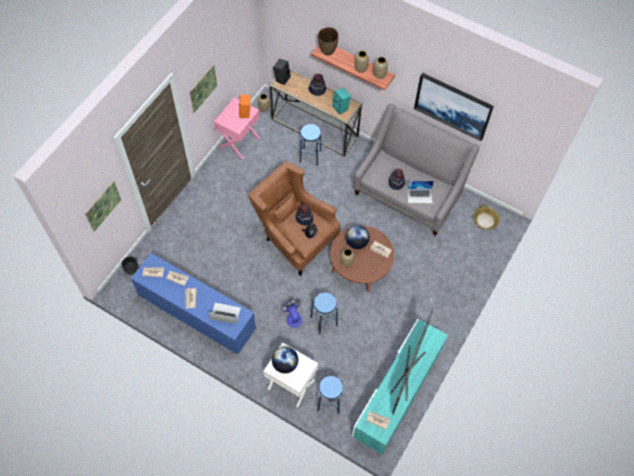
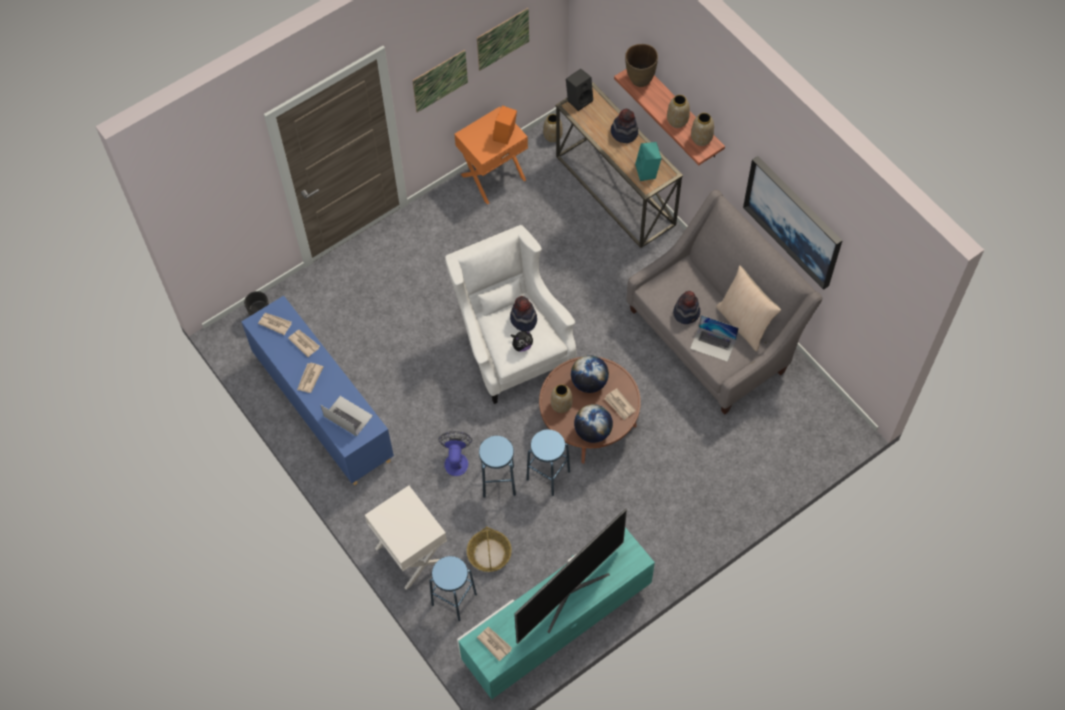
camera: 25 degrees right, 0 degrees up
picture [85,181,121,232] -> picture moved to [477,8,529,71]
pink nightstand [214,97,260,159] -> orange nightstand [454,107,528,204]
brown armchair [248,161,340,276] -> white armchair [445,225,576,404]
globe [272,346,299,373] -> globe moved to [574,404,613,443]
blue stool [300,124,321,166] -> blue stool moved to [526,429,570,496]
basket [473,204,500,230] -> basket moved to [467,526,512,572]
none -> beige pillow [716,265,781,352]

